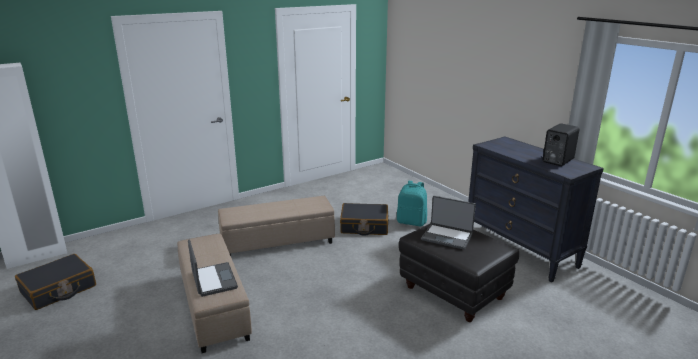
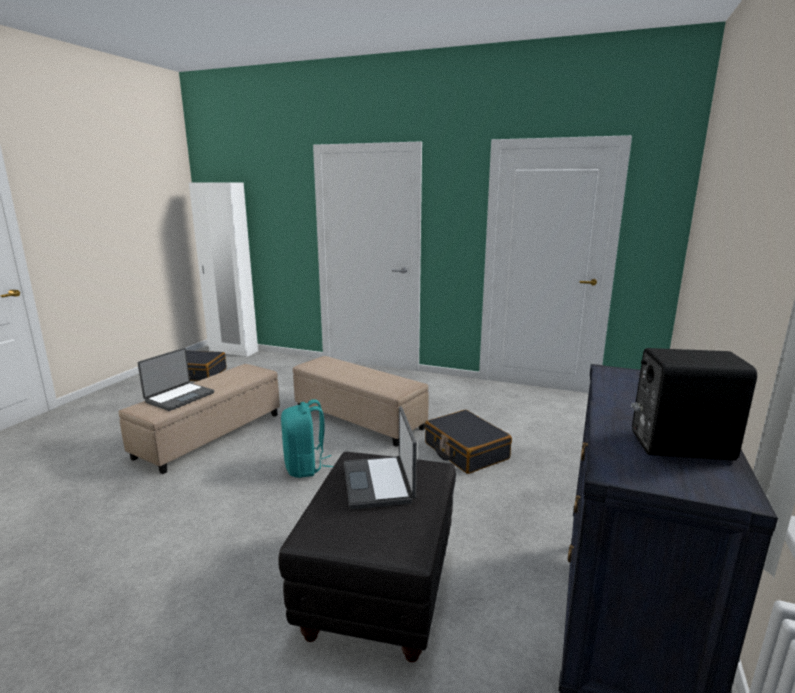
camera: 55 degrees right, 5 degrees down
turquoise backpack [397,181,427,226] -> turquoise backpack moved to [281,399,334,478]

